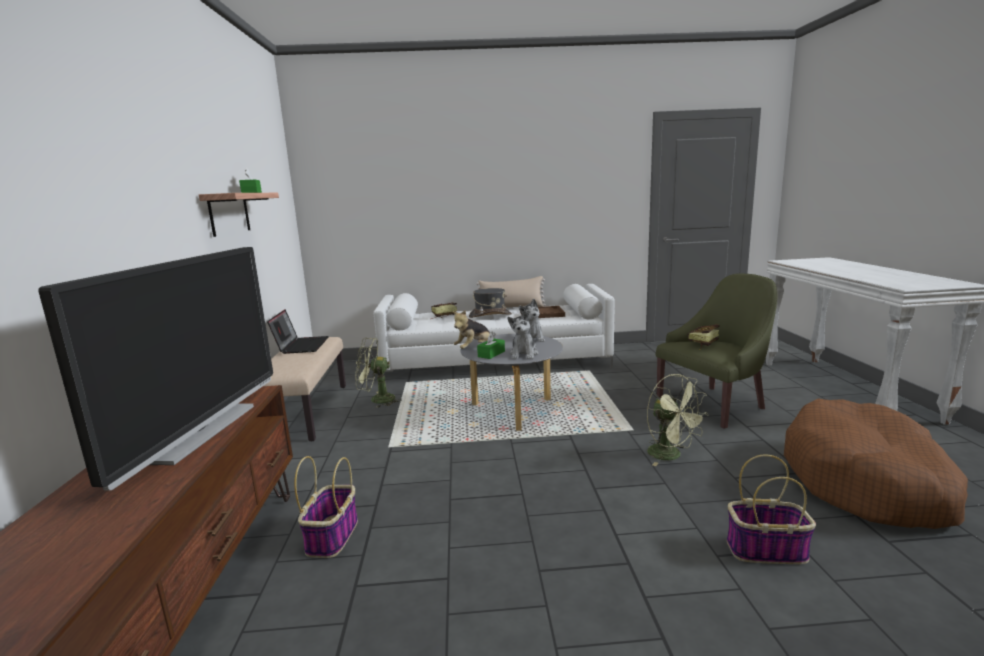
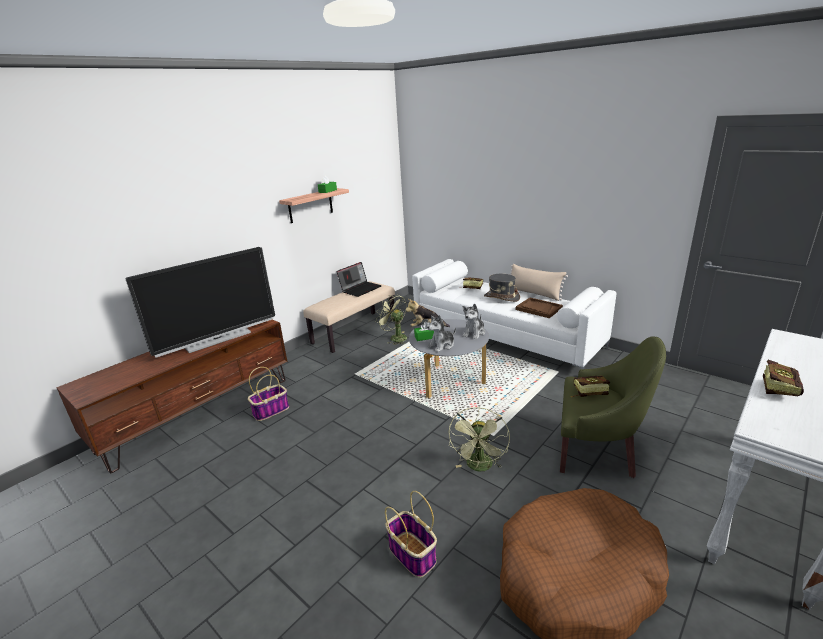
camera: 45 degrees right, 10 degrees up
none -> book [763,360,804,396]

